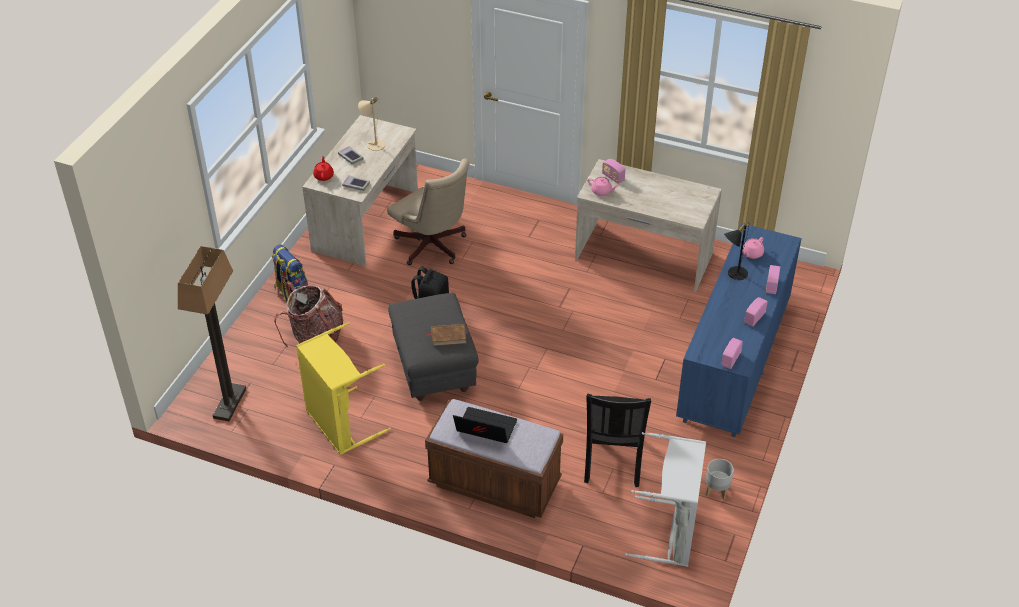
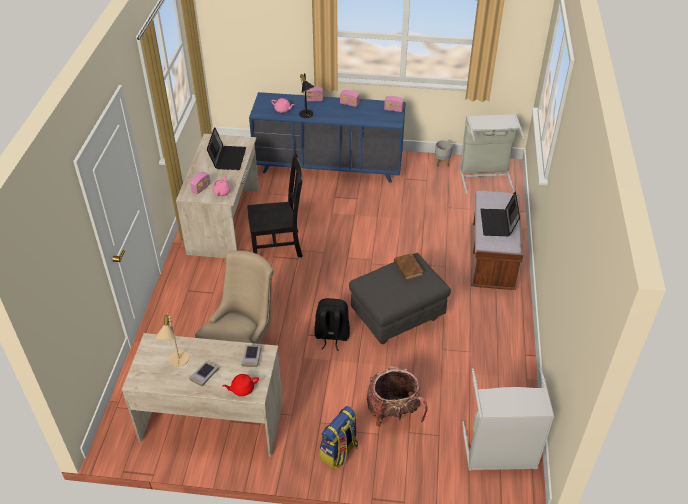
camera: 105 degrees left, 0 degrees up
floor lamp [178,246,246,421] -> grey laundry basket [462,367,554,471]
yellow laundry basket [296,322,391,455] -> none
black chair [584,394,651,487] -> black chair moved to [247,153,303,257]
none -> laptop [207,127,246,170]

